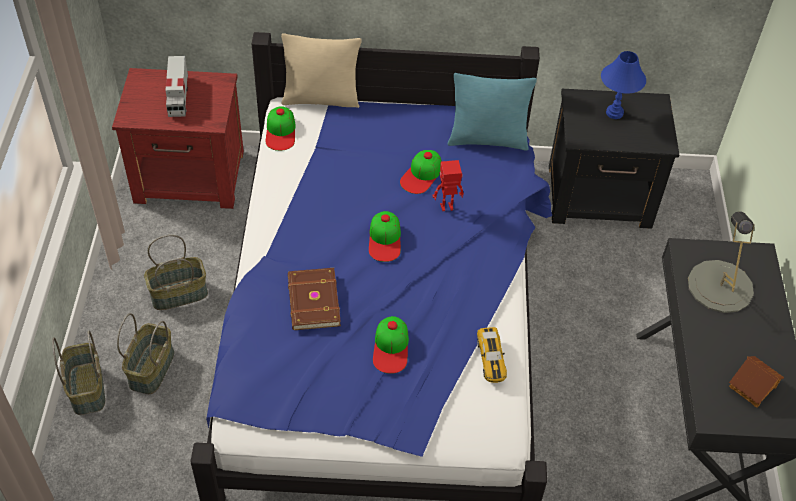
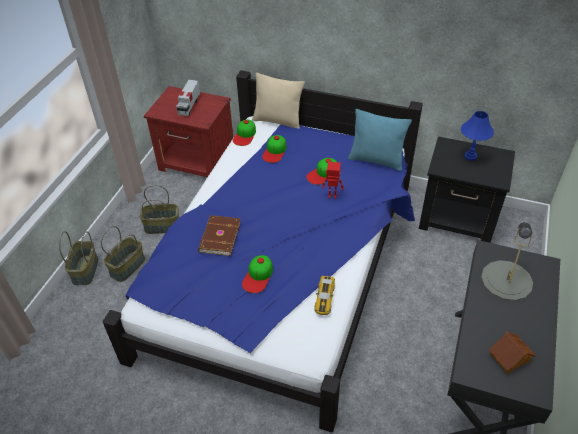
camera: 20 degrees right, 5 degrees down
cap [369,211,401,262] -> cap moved to [262,135,286,163]

